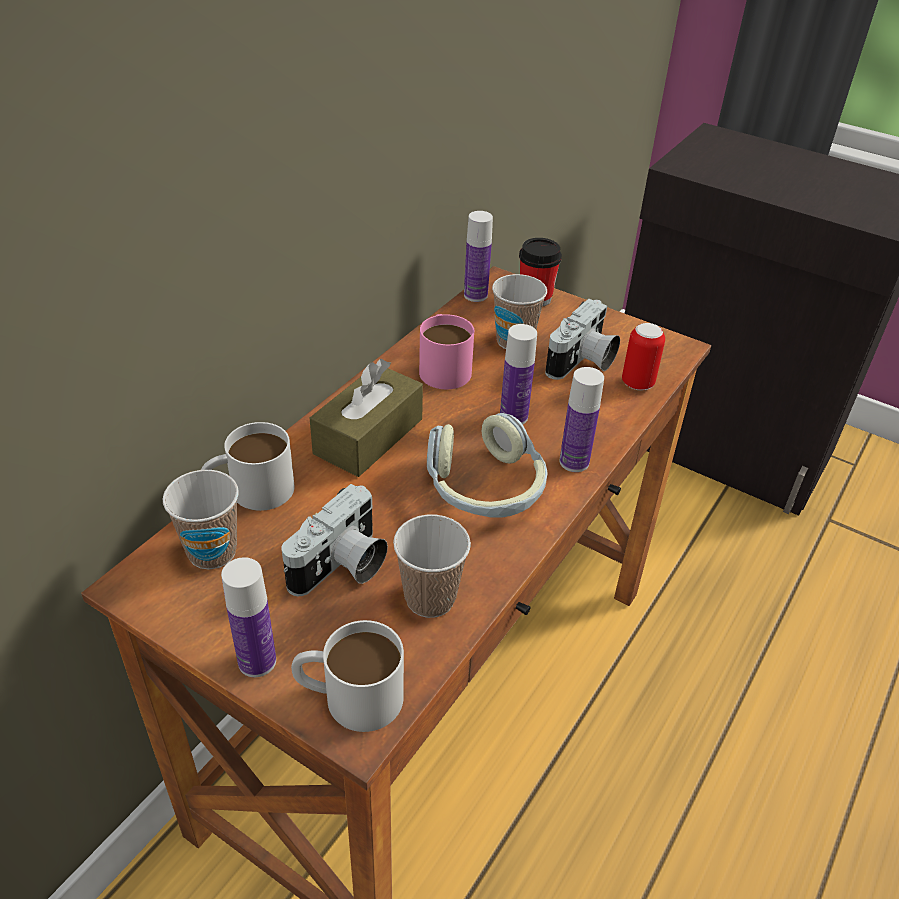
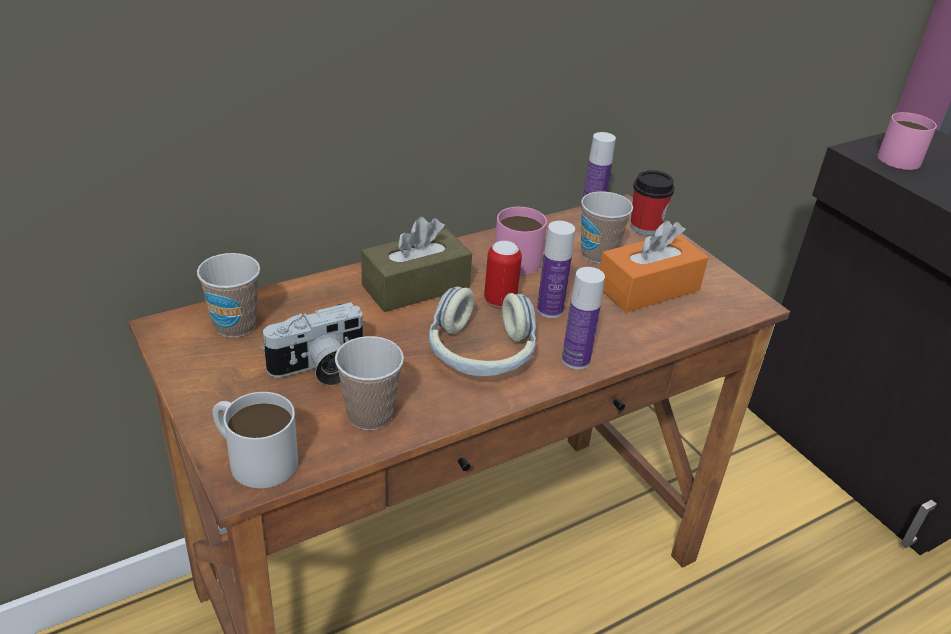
camera: 25 degrees right, 5 degrees down
white mug [201,422,295,511] -> none
bottle [221,557,276,677] -> none
camera [545,299,620,380] -> orange tissue box [599,220,709,312]
can [622,323,665,390] -> can moved to [484,241,522,307]
none -> pink mug [877,112,937,170]

